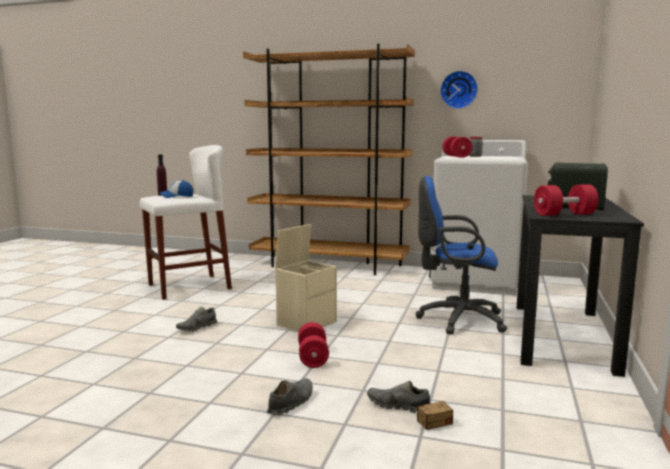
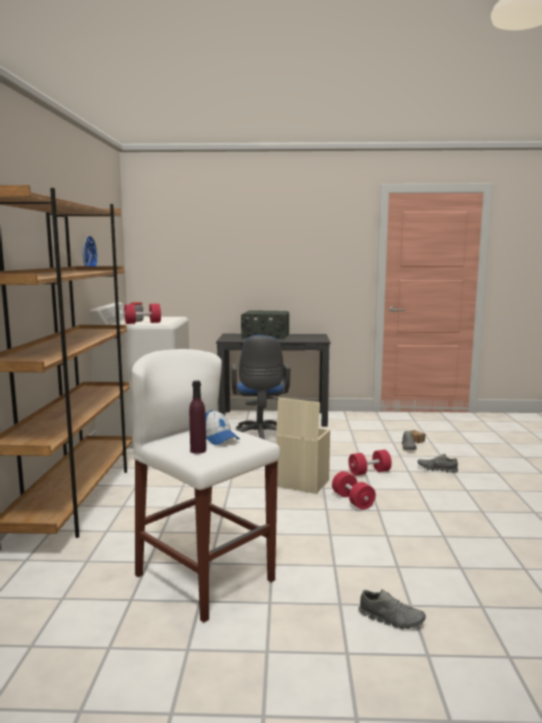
camera: 105 degrees left, 0 degrees up
grey shoe [176,307,217,332] -> grey shoe moved to [358,589,426,629]
red dumbbell [534,184,598,216] -> red dumbbell moved to [332,471,376,510]

